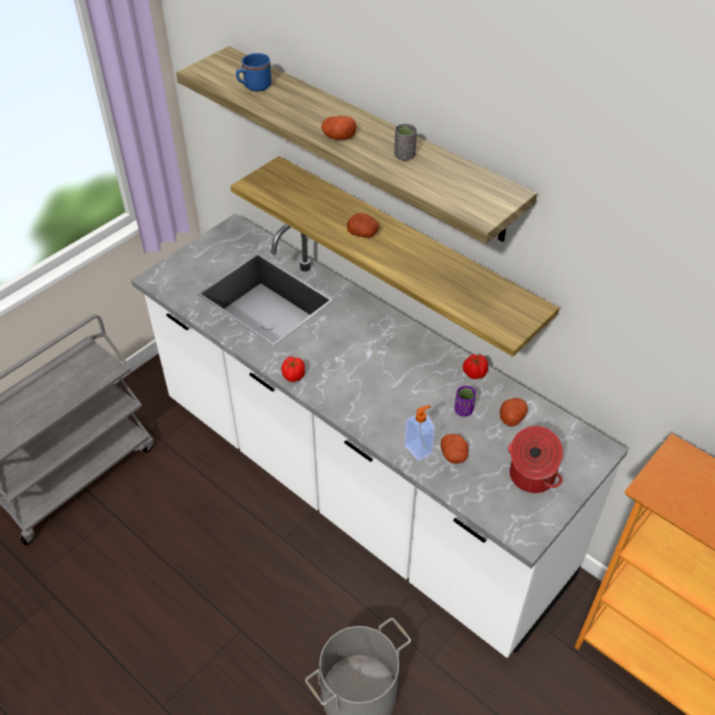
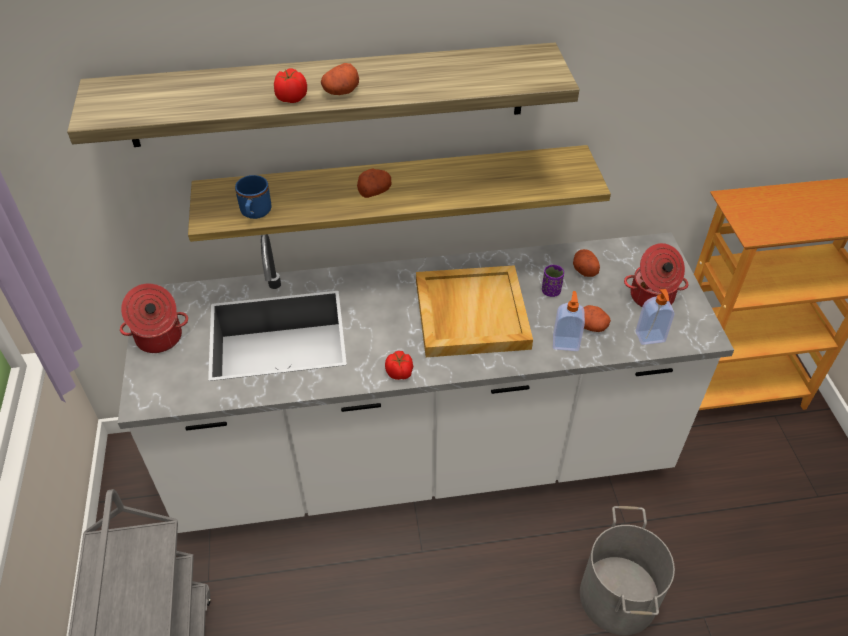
camera: 50 degrees left, 0 degrees up
blue mug [236,53,272,91] -> blue mug moved to [235,175,271,219]
grey cup [394,124,417,161] -> none
tomato [463,354,488,379] -> tomato moved to [274,68,307,103]
none -> cooking pot [120,284,188,353]
none -> beige tray [416,265,533,357]
none -> soap dispenser [636,289,674,345]

